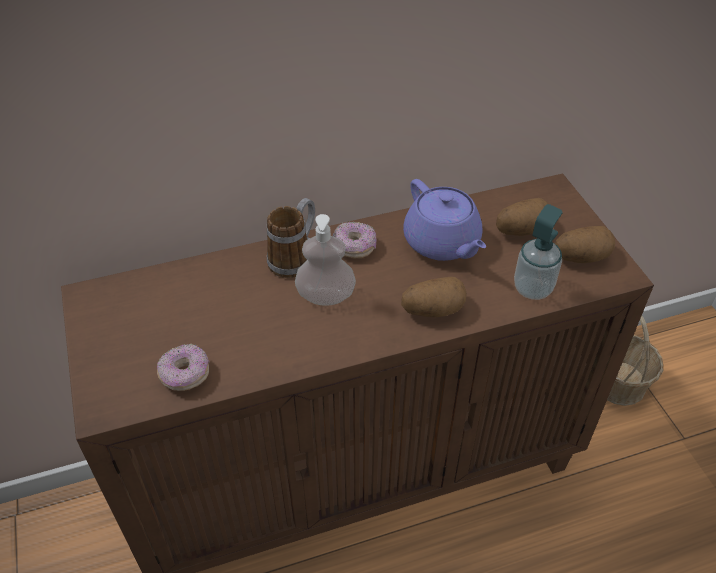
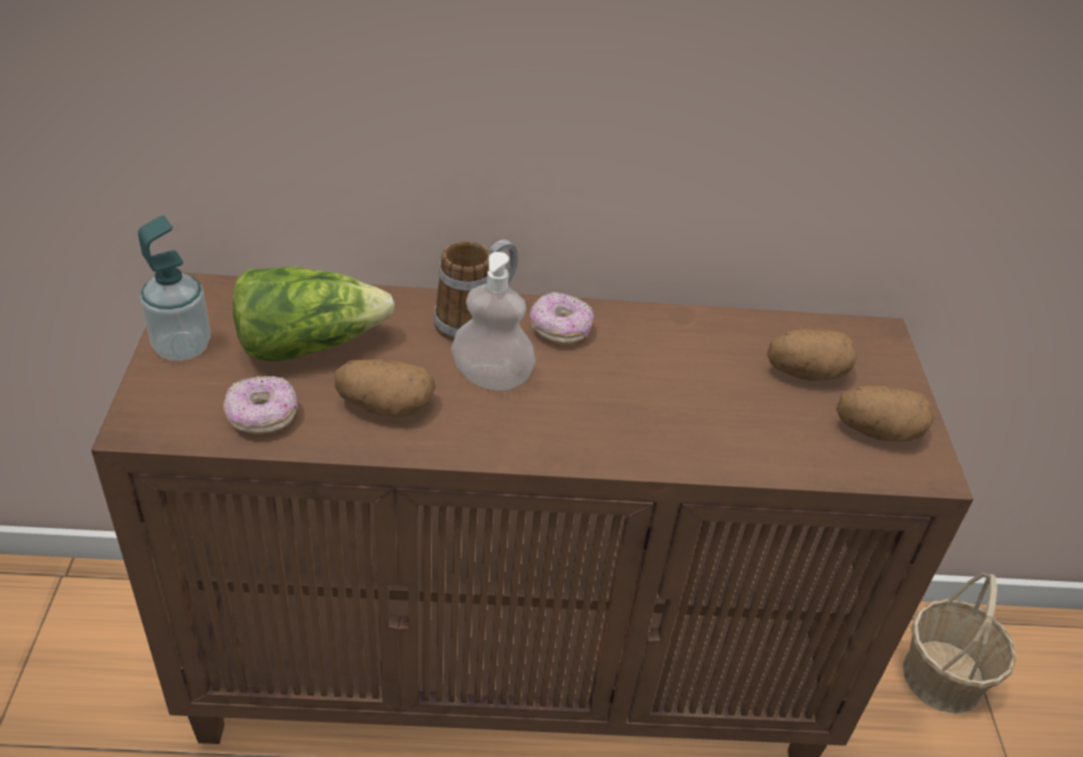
camera: 15 degrees right, 5 degrees down
potato [401,277,467,317] -> potato moved to [335,359,435,417]
purple teapot [403,179,486,261] -> none
soap dispenser [514,204,562,300] -> soap dispenser moved to [138,216,211,361]
none -> lettuce [233,267,395,362]

